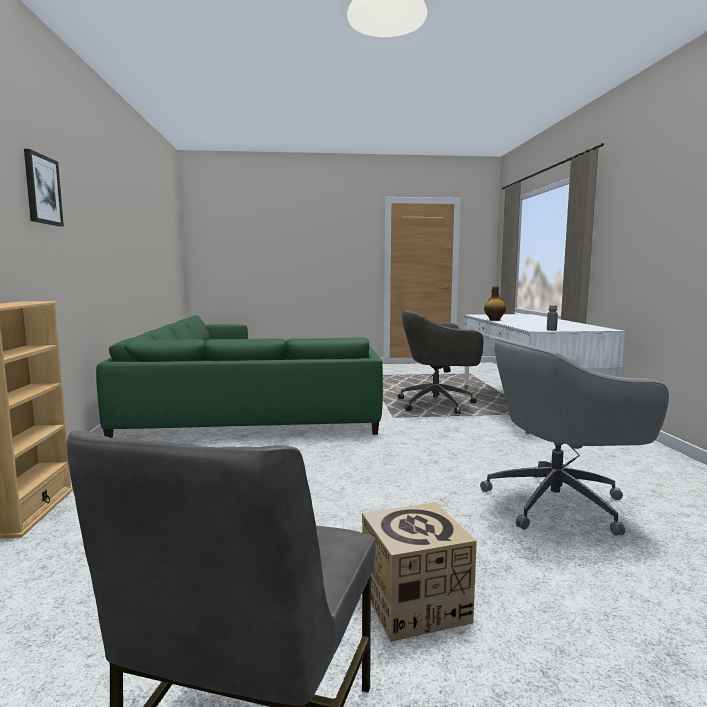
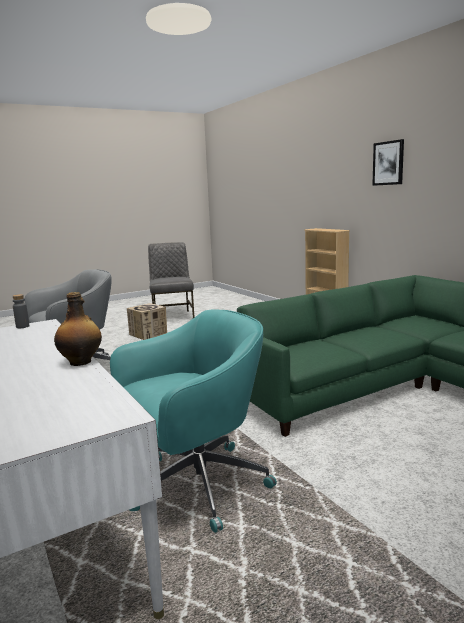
camera: 155 degrees right, 5 degrees up
grey office chair [398,310,484,414] -> turquoise office chair [110,310,277,533]

